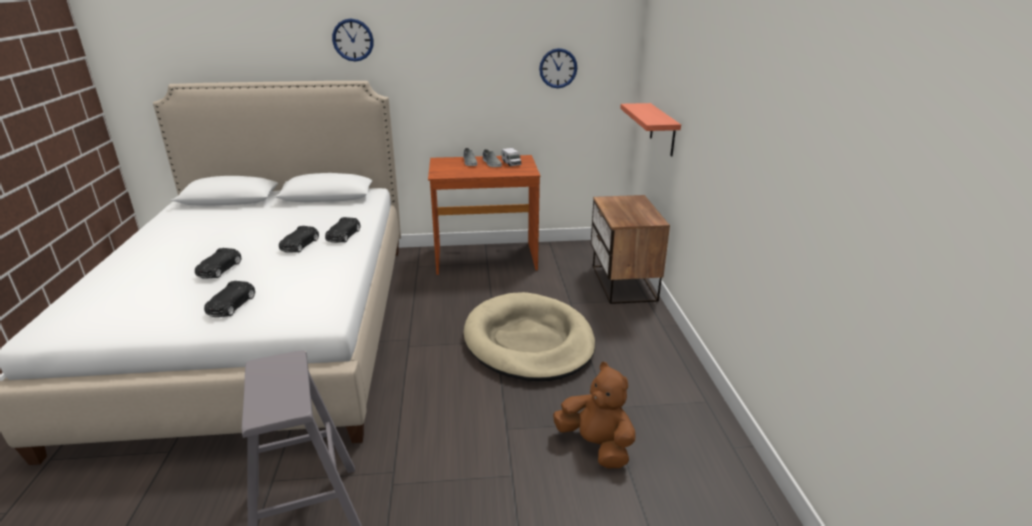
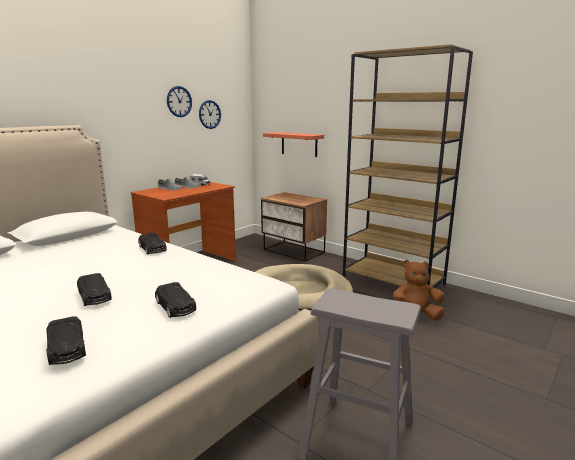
camera: 45 degrees left, 10 degrees down
black toy car [279,226,319,253] -> black toy car moved to [46,316,86,365]
wall clock [332,18,374,62] -> wall clock moved to [167,86,192,117]
none -> brown bookcase [343,44,473,288]

